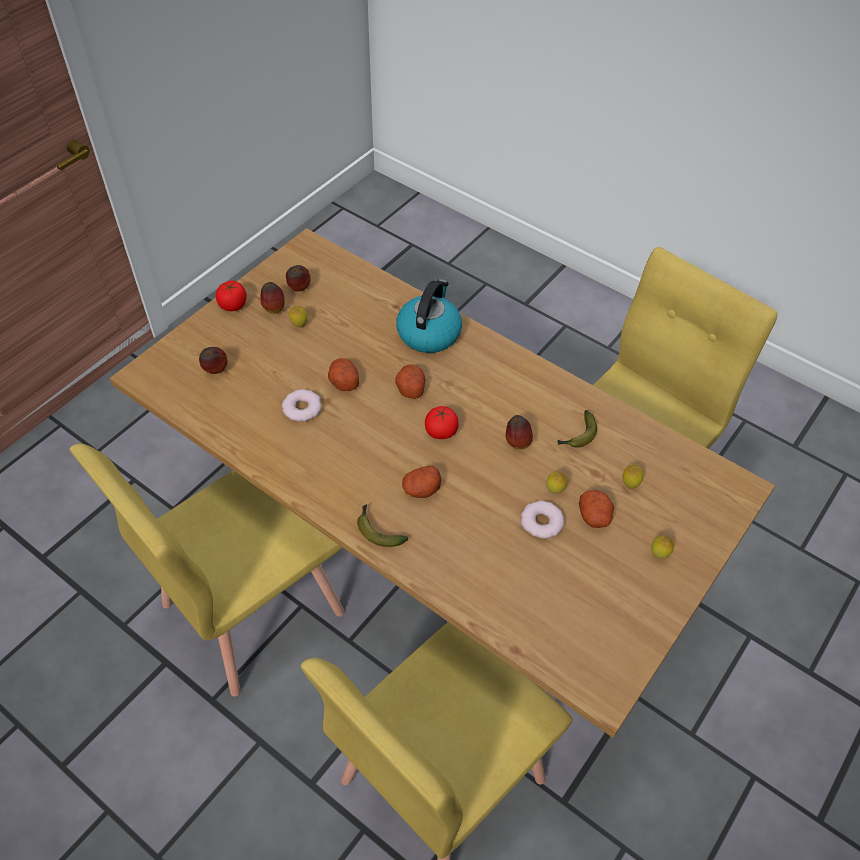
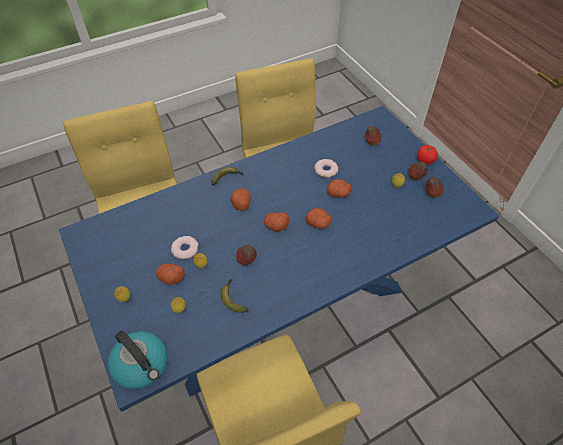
camera: 115 degrees right, 0 degrees up
brown dining table [110,228,775,738] -> blue dining table [59,106,499,412]
kettle [396,279,462,353] -> kettle moved to [108,331,167,389]
tomato [425,406,459,439] -> potato [264,213,290,232]

